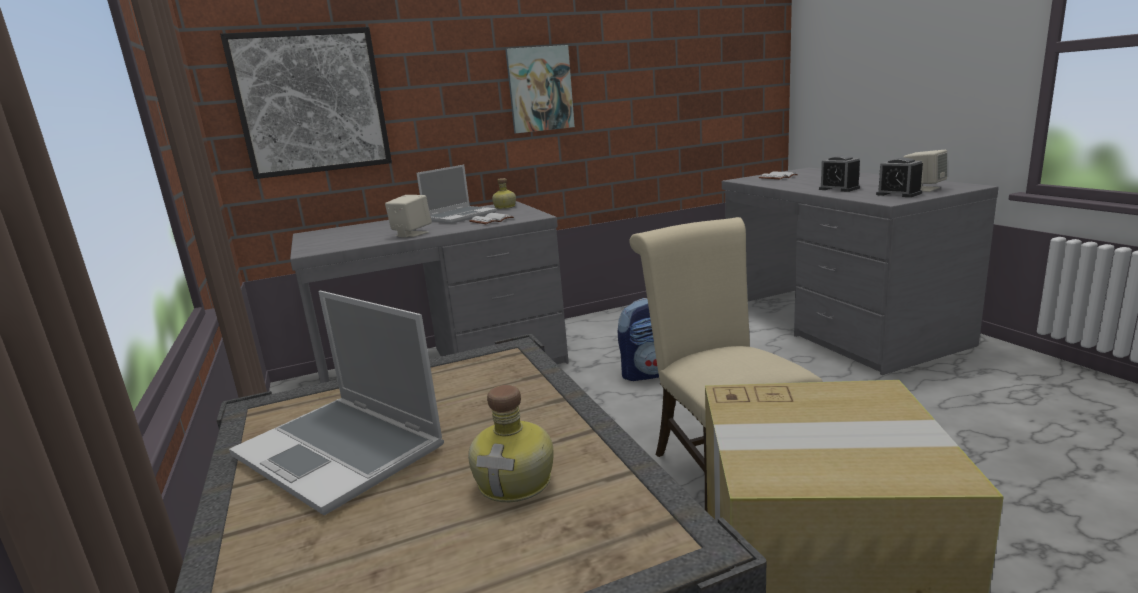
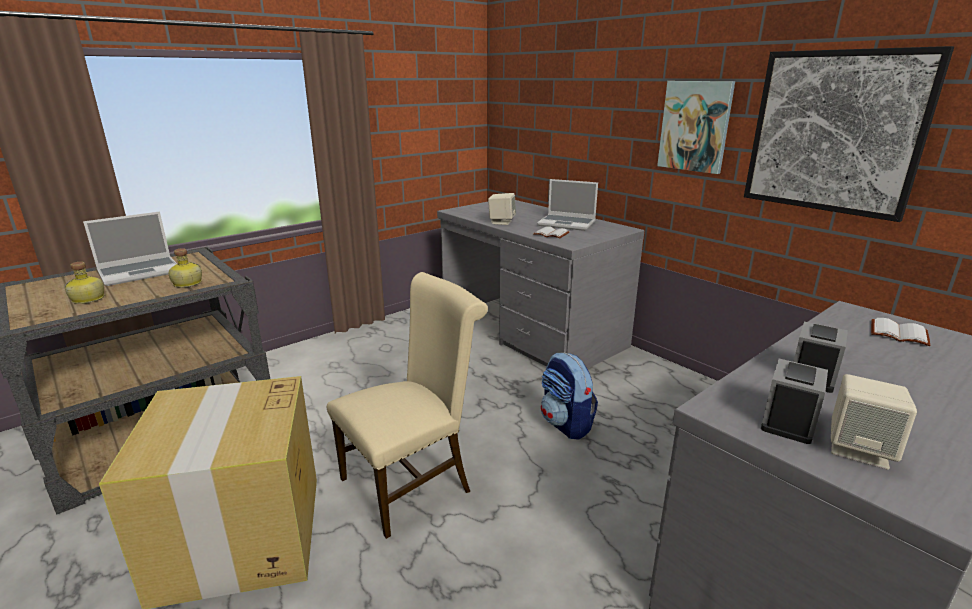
camera: 70 degrees right, 5 degrees up
picture [220,27,392,179] -> picture moved to [744,46,954,222]
laptop [229,291,444,515] -> laptop turned 150 degrees counterclockwise [83,211,177,286]
bottle [492,178,516,209] -> bottle moved to [168,248,202,288]

